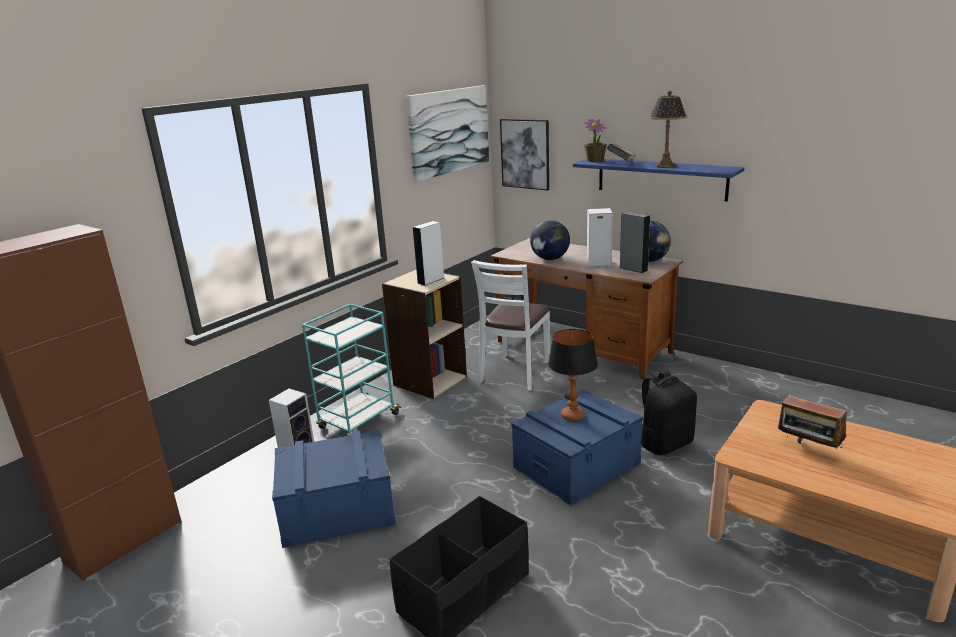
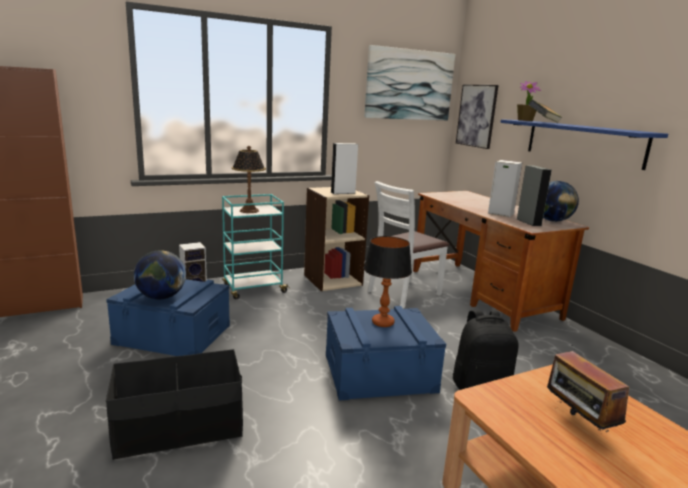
camera: 25 degrees right, 5 degrees down
globe [530,220,570,260] -> globe moved to [134,250,186,299]
table lamp [649,91,687,168] -> table lamp moved to [232,146,266,213]

